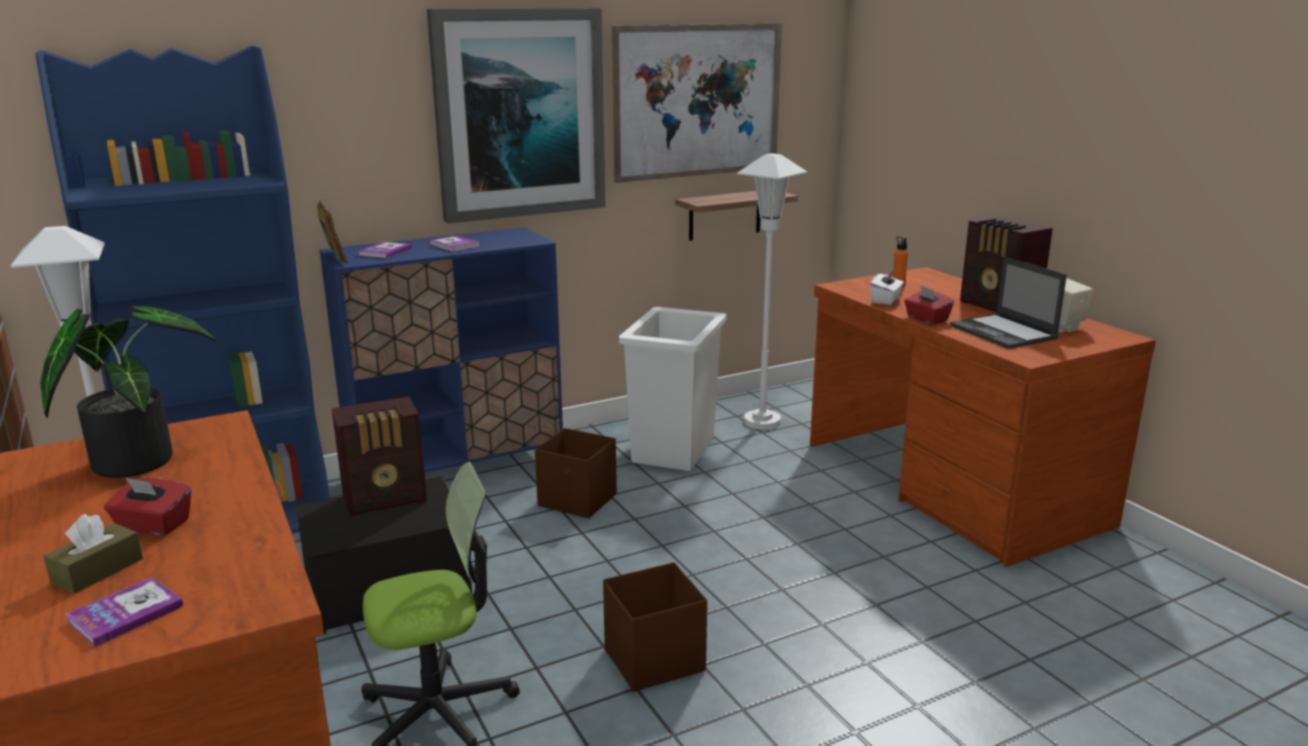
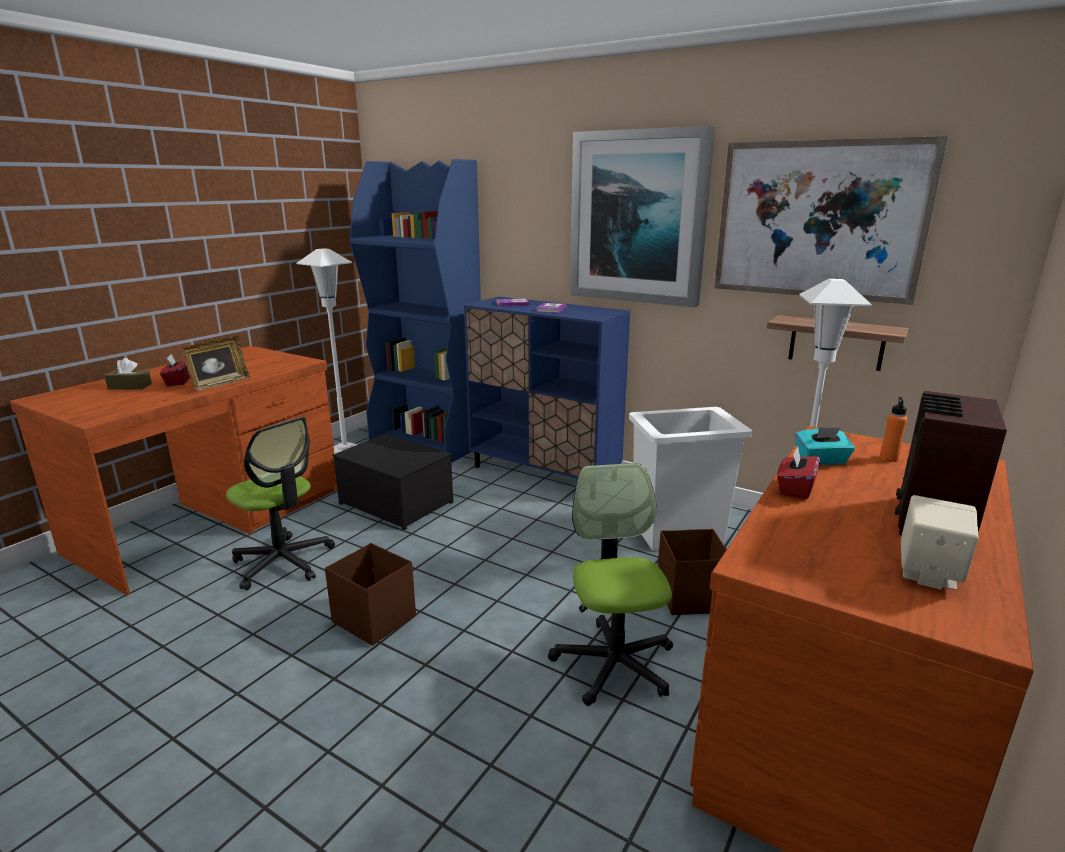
camera: 60 degrees right, 0 degrees up
potted plant [40,306,217,478] -> none
book [64,577,183,647] -> none
picture frame [317,200,348,263] -> picture frame moved to [182,336,250,391]
radio [332,397,427,517] -> none
brown storage box [535,428,617,518] -> brown storage box moved to [658,529,727,615]
white tissue box [870,269,904,305] -> turquoise tissue box [795,427,855,465]
laptop [950,256,1067,349] -> none
none -> office chair [548,463,673,706]

